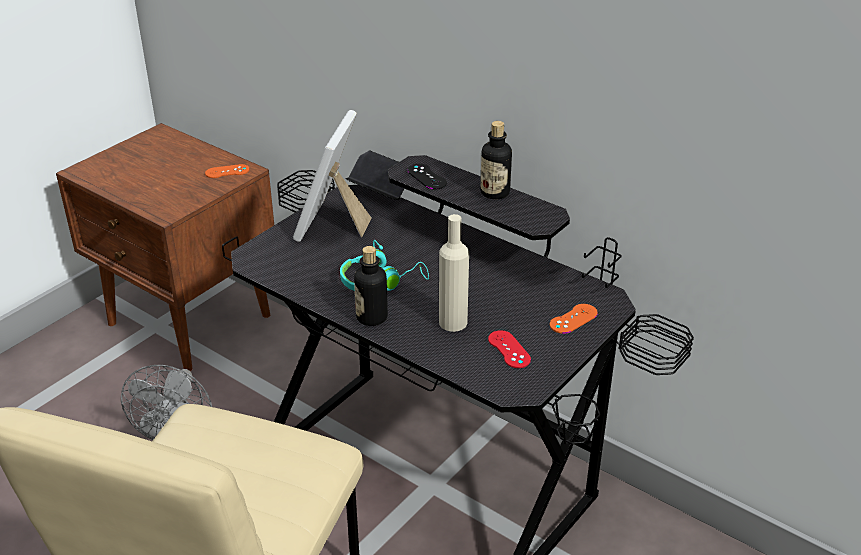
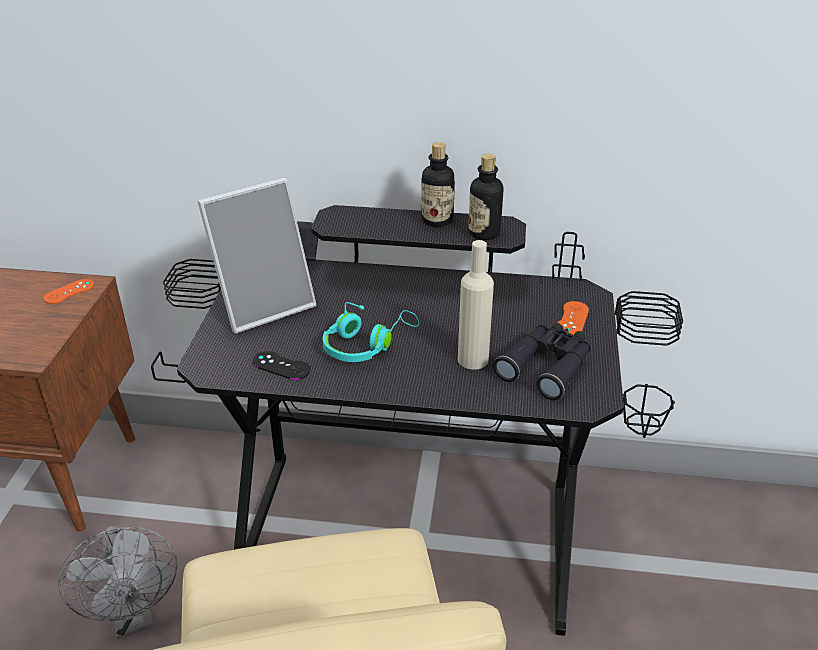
camera: 30 degrees left, 0 degrees up
picture frame [293,110,372,242] -> picture frame turned 105 degrees counterclockwise [197,178,316,334]
bottle [354,246,388,326] -> bottle moved to [468,154,504,240]
black game controller [407,164,447,189] -> black game controller moved to [253,351,311,380]
red game controller [488,330,531,368] -> black binoculars [493,323,591,400]

